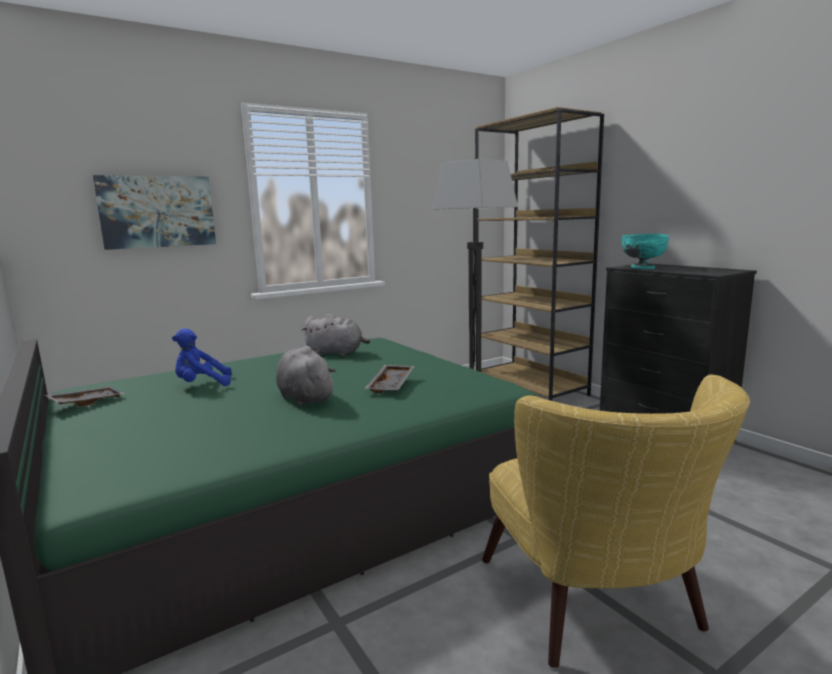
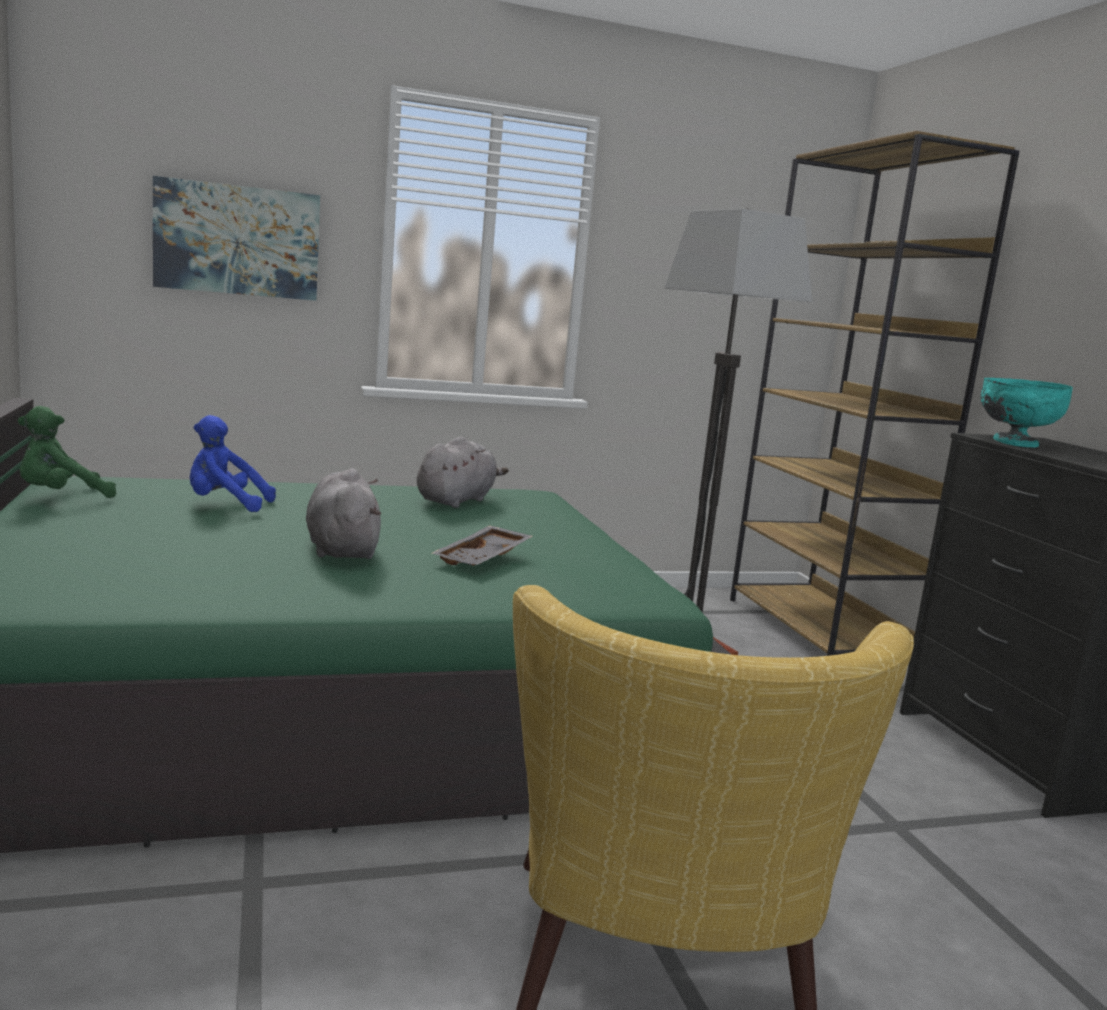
camera: 15 degrees right, 0 degrees up
grey tray [45,386,125,406] -> green plush toy [18,406,116,498]
grey plush toy [301,314,370,356] -> grey plush toy turned 90 degrees counterclockwise [417,437,509,508]

